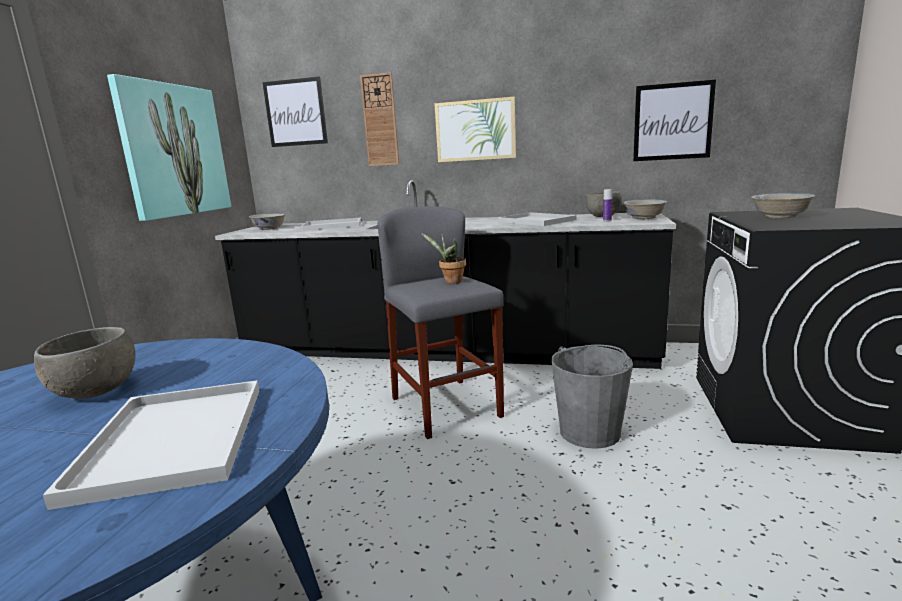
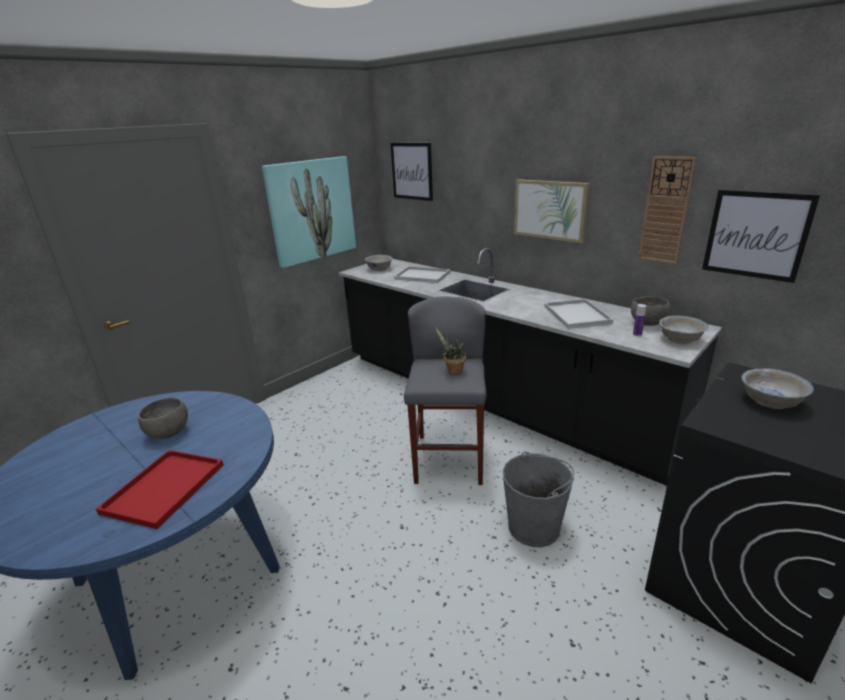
camera: 30 degrees right, 10 degrees up
white tray [43,380,259,510] -> red tray [96,450,224,529]
wall clock [360,72,399,166] -> wall clock moved to [638,156,696,264]

